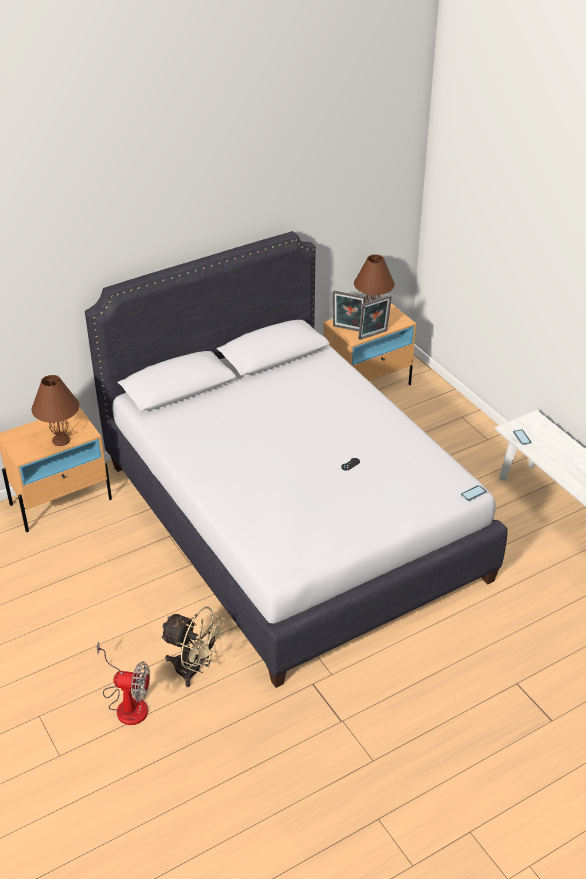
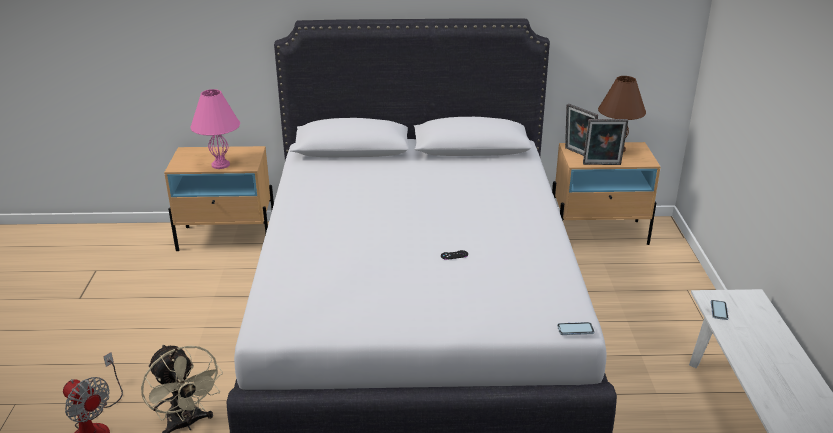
camera: 30 degrees right, 10 degrees down
brown table lamp [32,375,80,446] -> pink table lamp [190,89,240,169]

